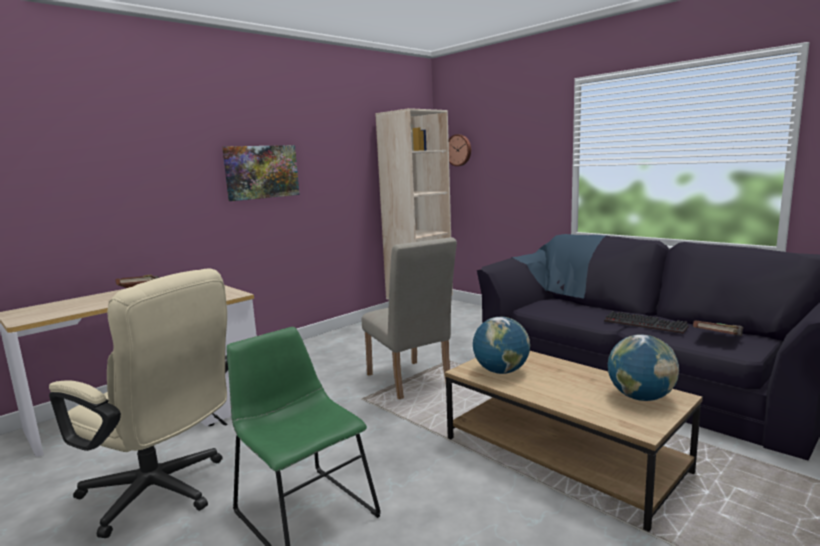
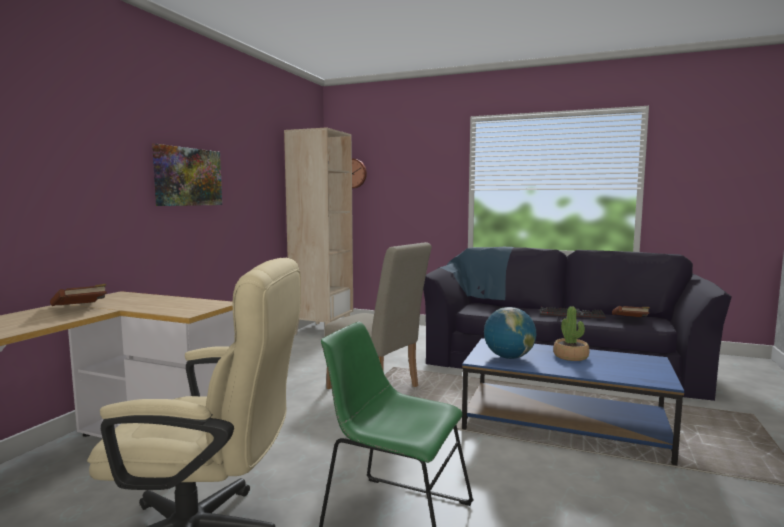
camera: 25 degrees left, 5 degrees down
brown coffee table [445,351,703,532] -> blue coffee table [462,338,684,465]
globe [608,335,679,401] -> none
none -> potted plant [553,306,590,361]

